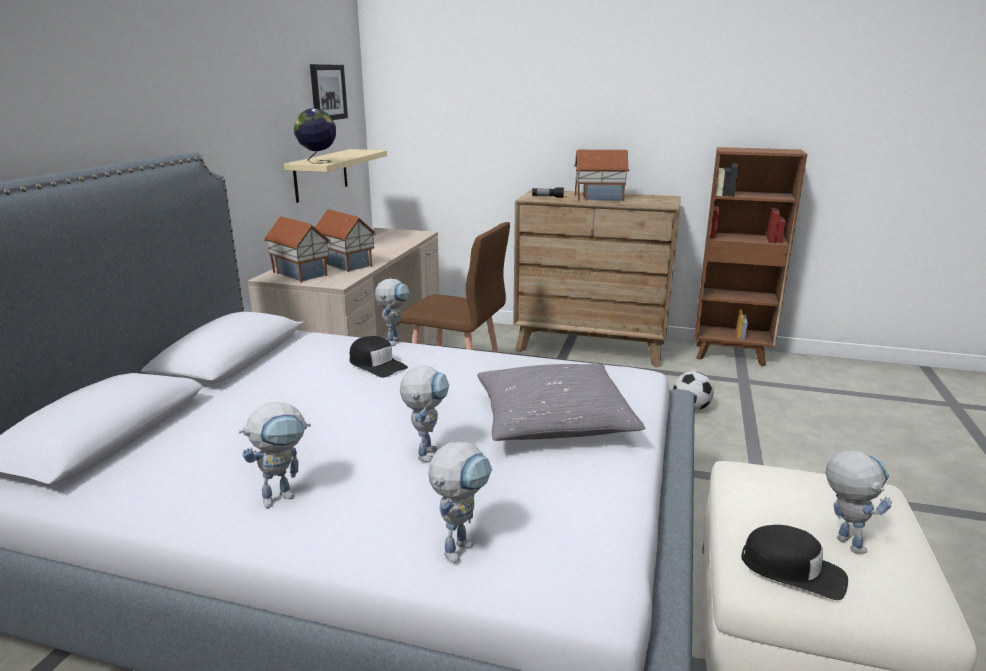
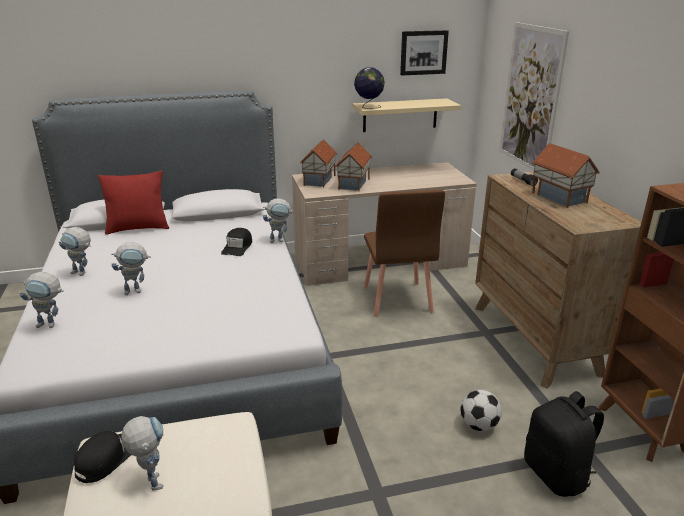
camera: 60 degrees right, 5 degrees up
grey pillow [477,364,645,441] -> none
black cap [741,525,848,600] -> black cap turned 150 degrees counterclockwise [74,431,131,483]
toy robot [826,451,892,554] -> toy robot turned 75 degrees counterclockwise [121,416,164,491]
none -> red pillow [98,171,169,235]
none -> picture [500,22,569,171]
none -> black backpack [524,391,604,497]

